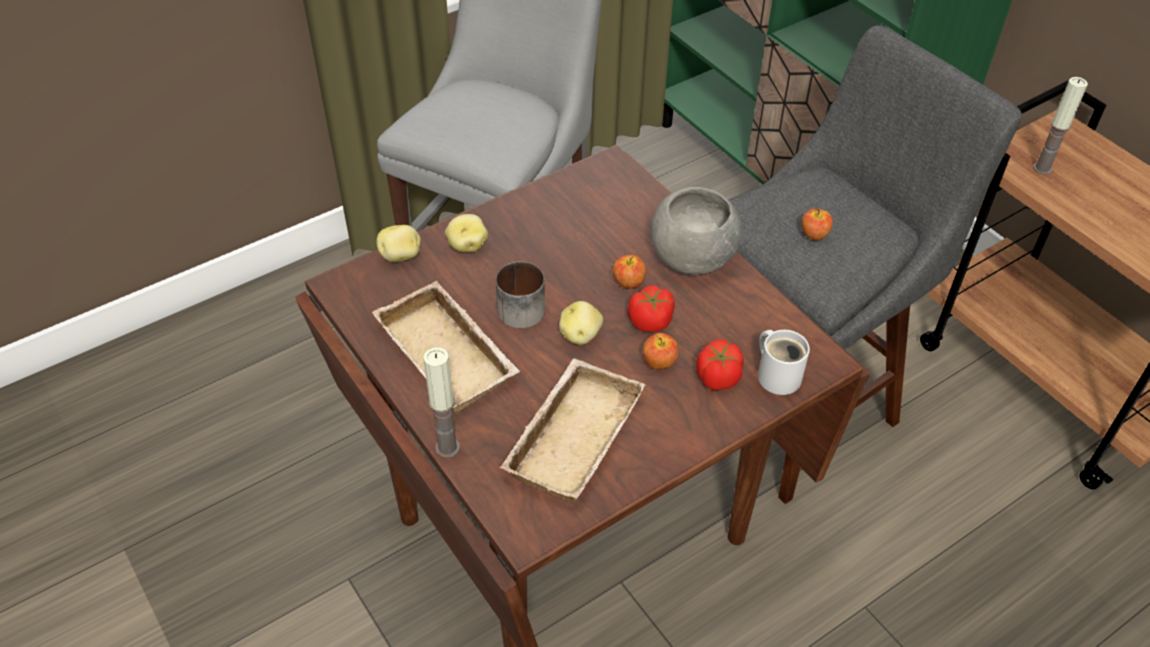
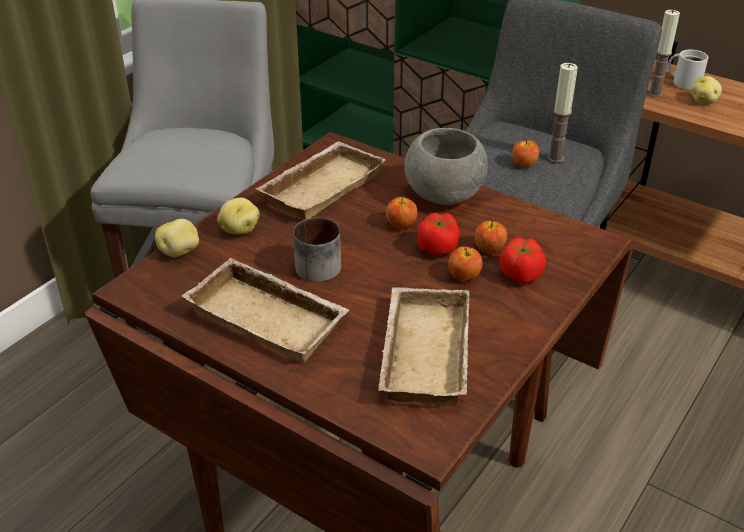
camera: 20 degrees left, 10 degrees down
candle [423,347,460,458] -> candle moved to [547,63,578,163]
potato [559,301,603,345] -> potato moved to [691,76,722,104]
white mug [758,330,810,395] -> white mug moved to [668,50,708,90]
none -> beige tray [255,141,386,220]
none -> apple [475,219,507,253]

